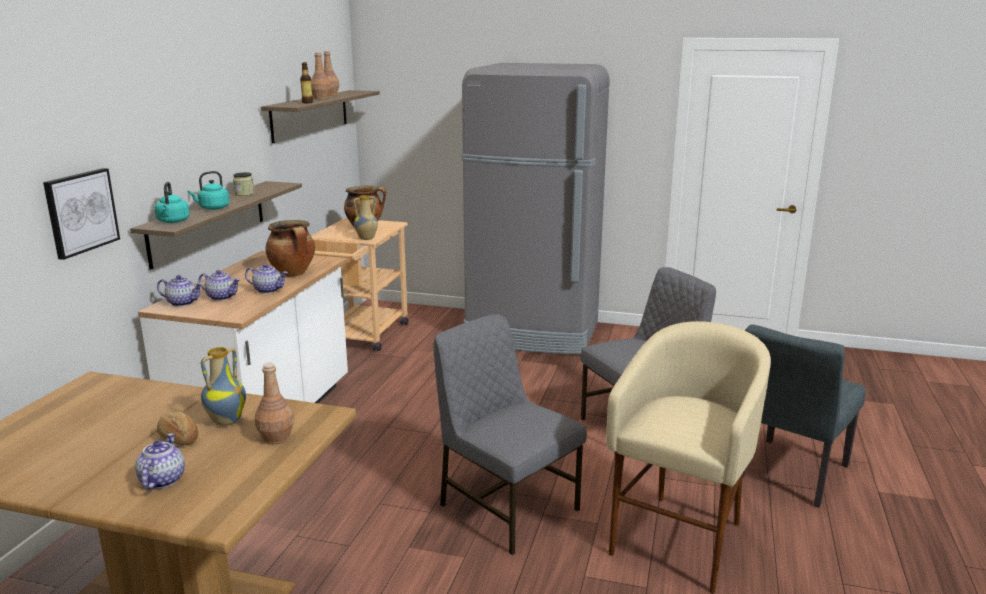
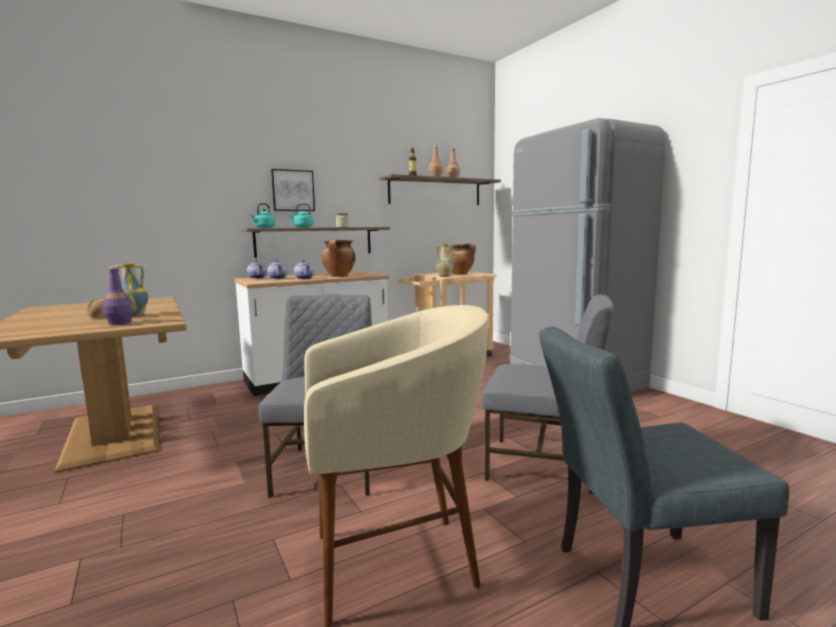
camera: 45 degrees right, 10 degrees down
picture [43,168,120,260] -> picture moved to [271,169,315,211]
teapot [135,433,185,490] -> none
brown bottle [255,363,294,444] -> purple bottle [102,266,134,325]

